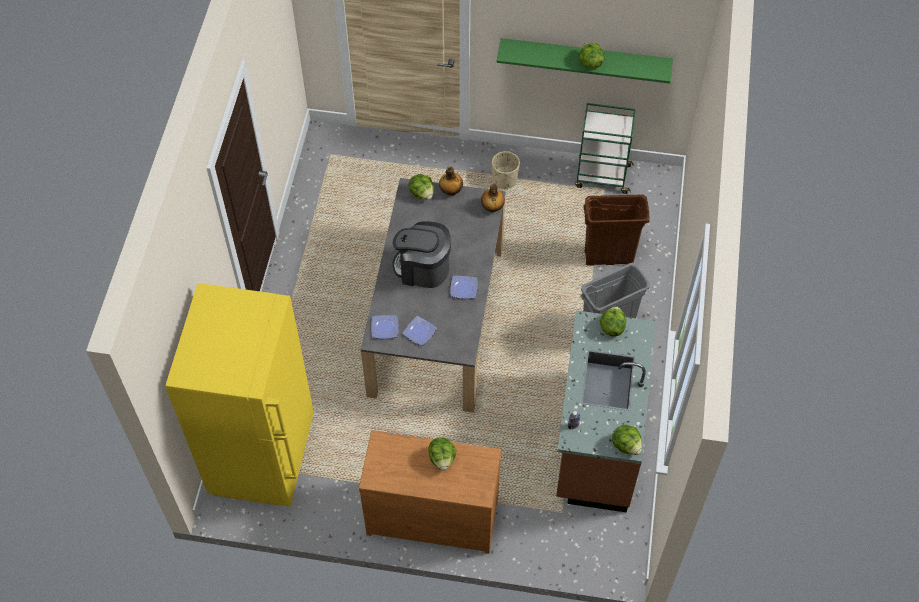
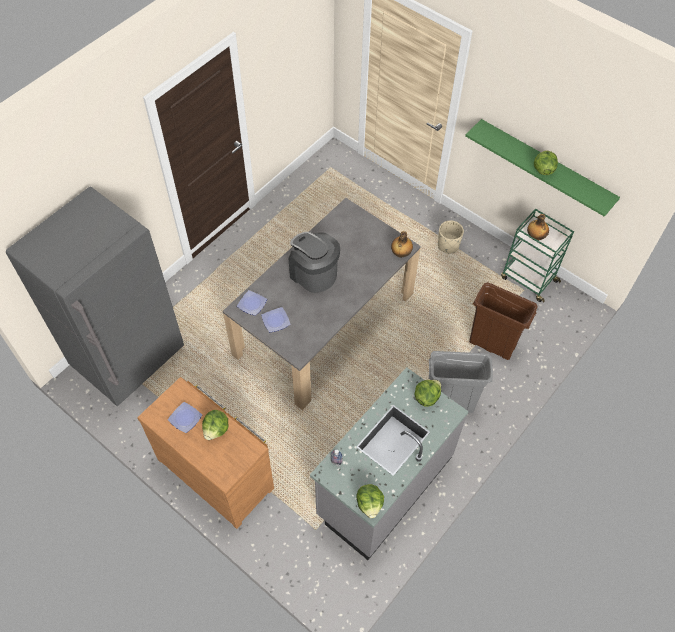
camera: 30 degrees right, 0 degrees up
yellow fridge [166,283,314,507] -> grey fridge [6,186,184,406]
lettuce [409,174,434,200] -> none
bottle [439,166,463,196] -> bottle moved to [527,214,549,241]
plate [450,276,478,299] -> plate moved to [168,402,202,433]
brown counter [556,310,655,513] -> grey counter [310,367,469,560]

